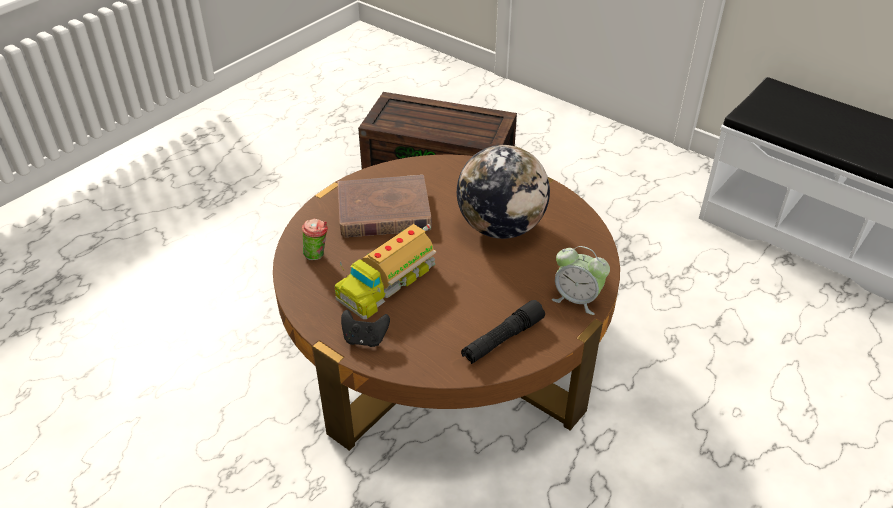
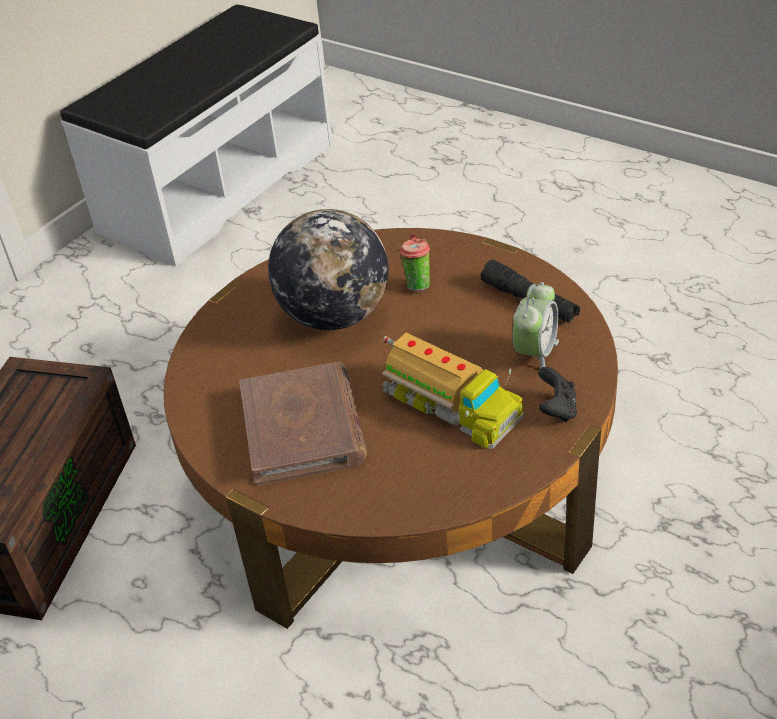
camera: 90 degrees left, 0 degrees up
cup [302,219,328,260] -> cup moved to [399,233,430,291]
alarm clock [552,246,610,315] -> alarm clock moved to [512,282,559,368]

